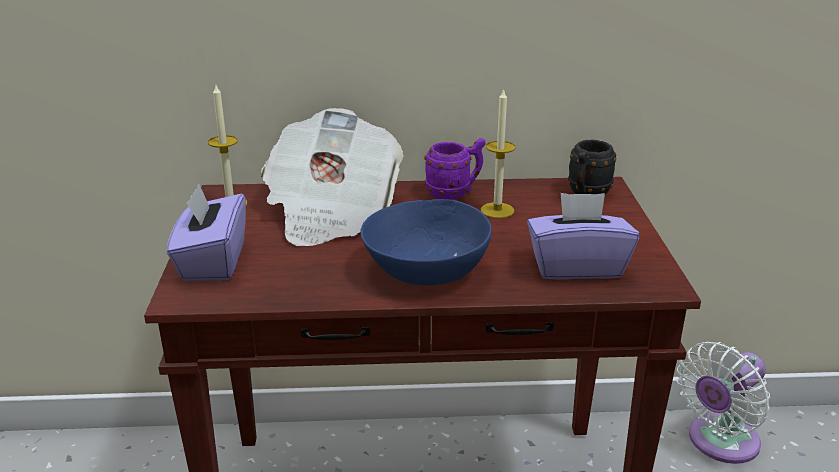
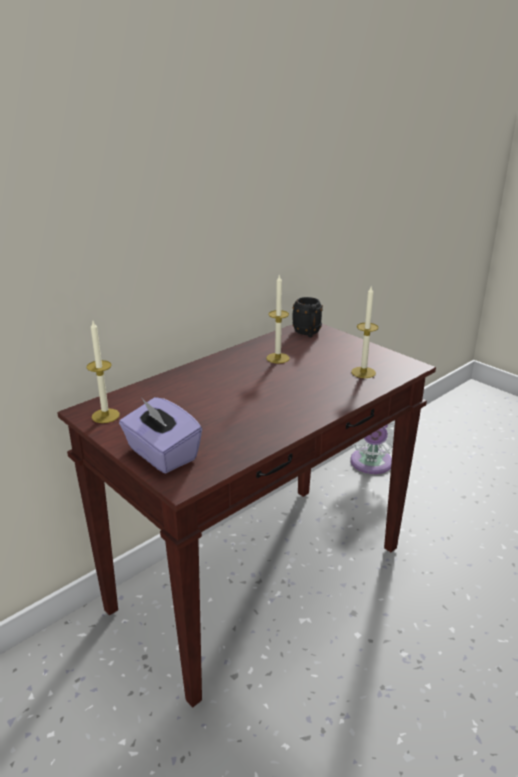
camera: 40 degrees left, 0 degrees up
newspaper [261,108,404,246] -> none
blue bowl [360,199,492,285] -> none
purple mug [424,138,485,200] -> none
purple tissue box [527,193,639,279] -> candle [351,287,378,378]

